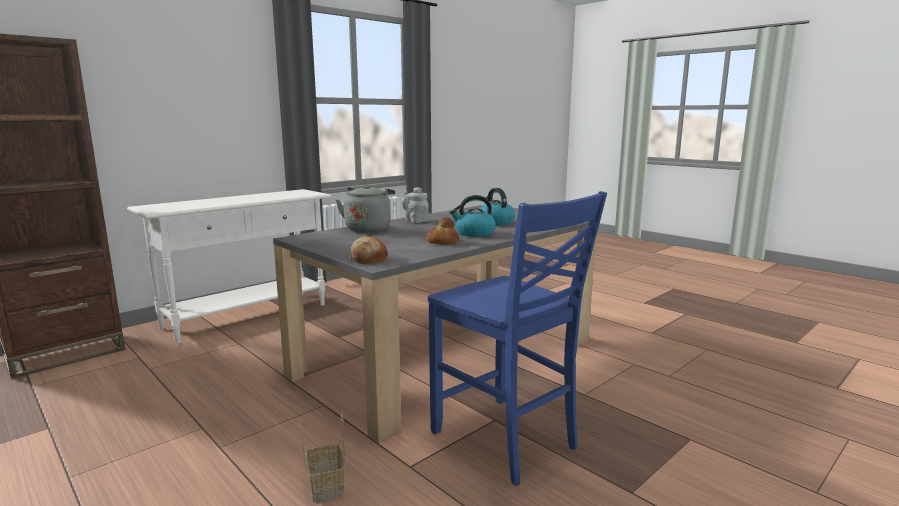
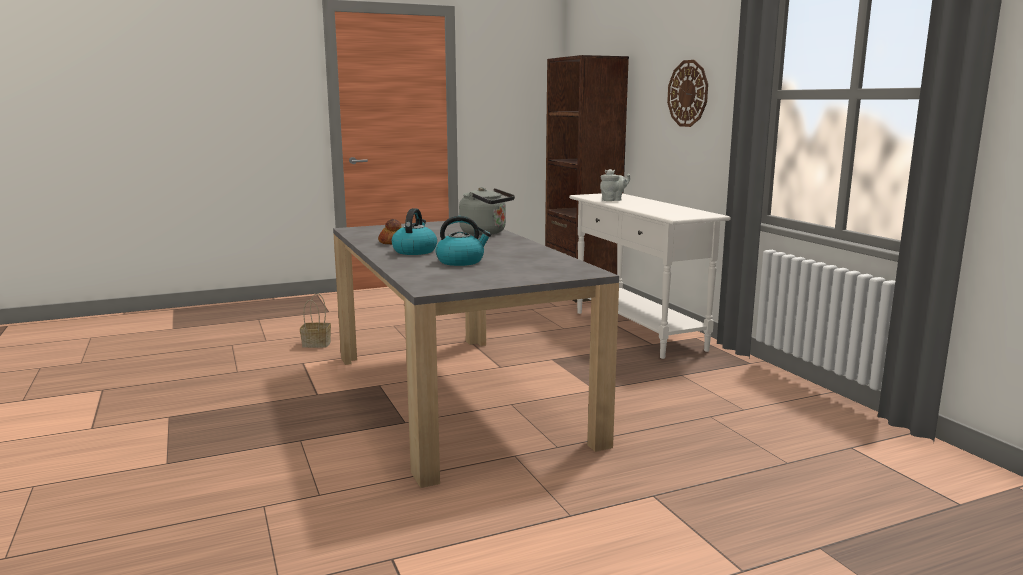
camera: 110 degrees right, 0 degrees up
bread [349,236,388,264] -> none
grey teapot [401,187,428,223] -> grey teapot moved to [600,169,630,201]
blue chair [428,191,607,486] -> none
none -> wall clock [667,60,708,127]

